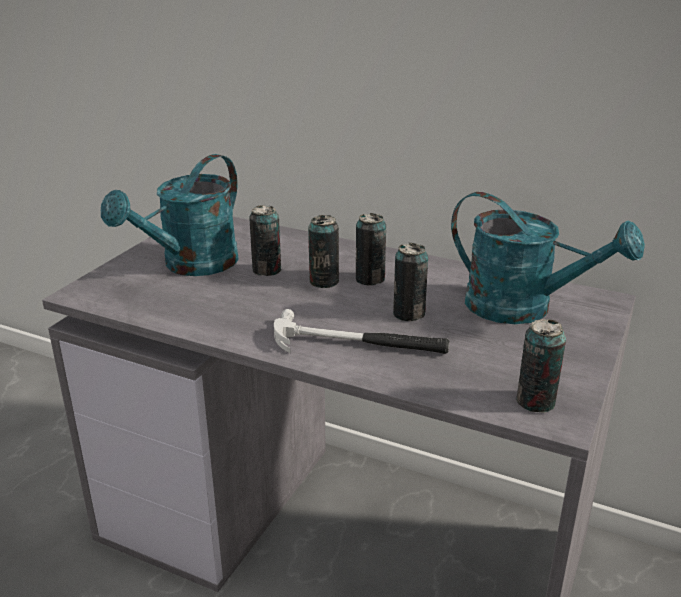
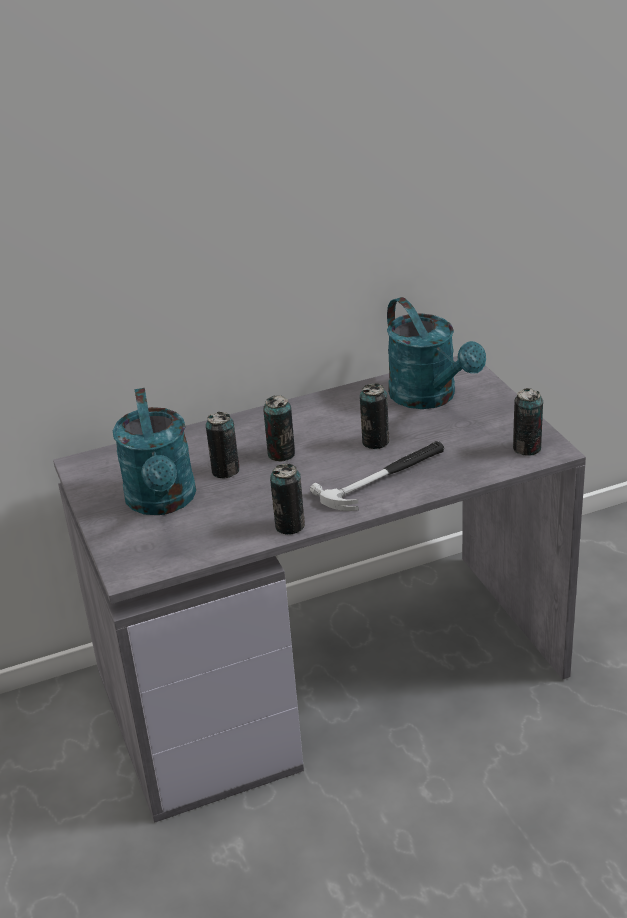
camera: 45 degrees left, 5 degrees up
can [356,213,386,286] -> can moved to [270,464,305,535]
turquoise watering can [451,192,645,324] -> turquoise watering can turned 75 degrees clockwise [387,297,486,409]

